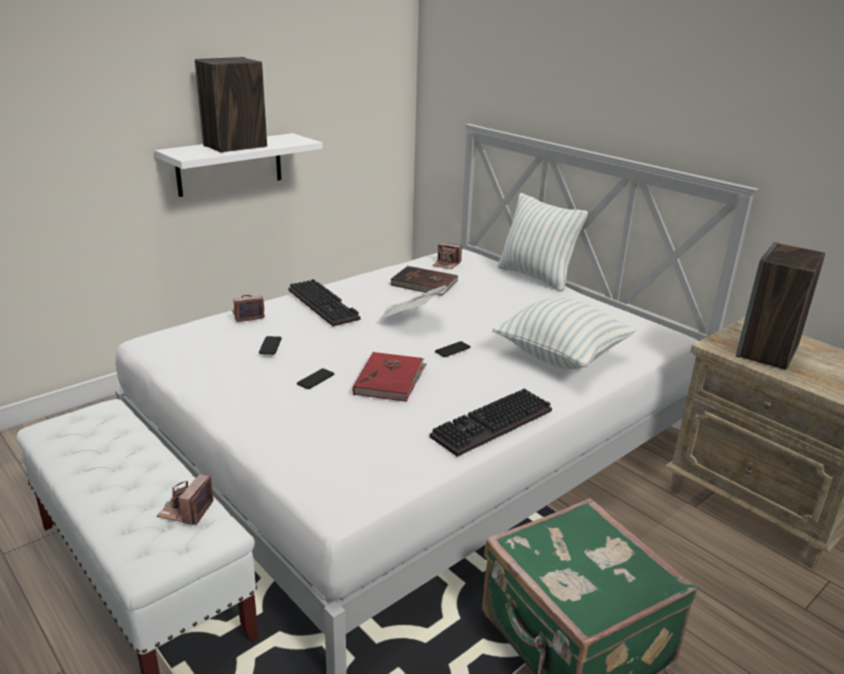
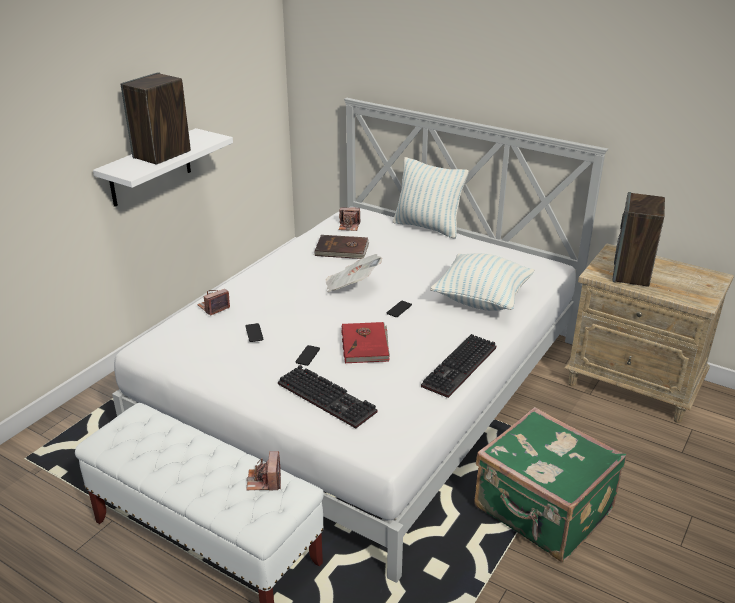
camera: 15 degrees left, 5 degrees up
keyboard [288,279,360,326] -> keyboard moved to [278,365,377,429]

